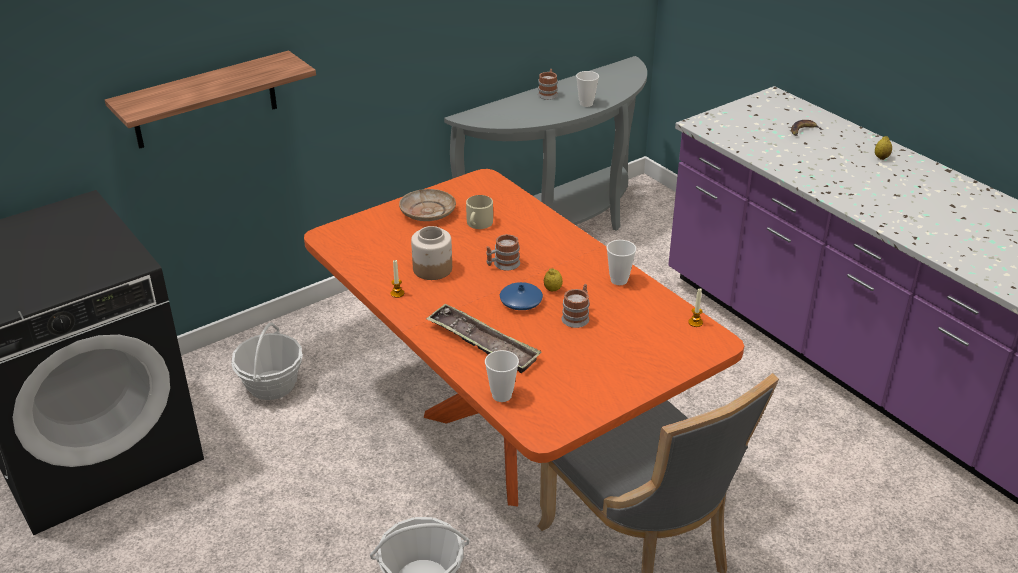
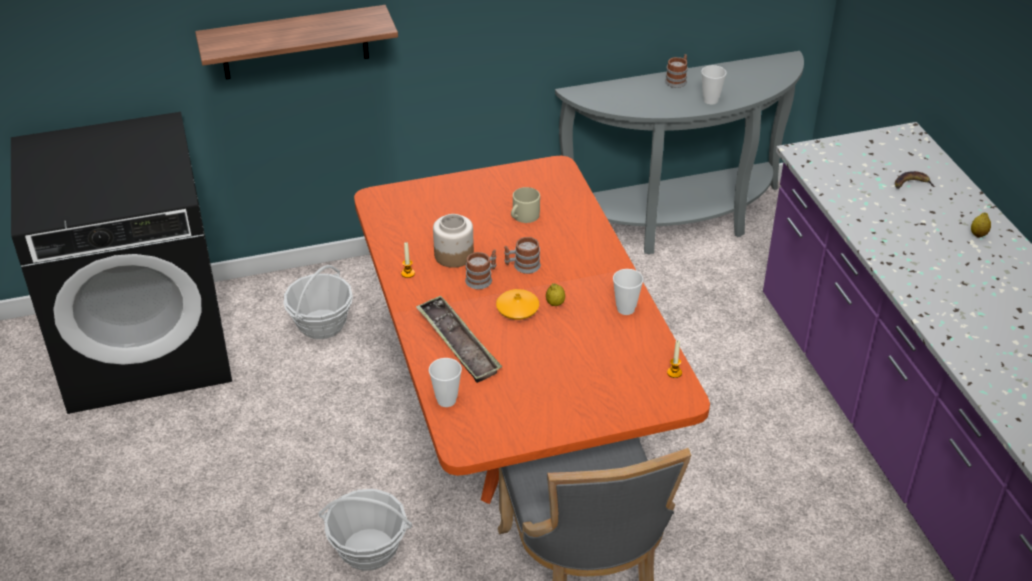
camera: 20 degrees right, 5 degrees up
beige plate [399,189,456,221] -> none
blue vase [500,282,543,310] -> orange vase [496,289,539,320]
mug [561,284,590,328] -> mug moved to [465,249,496,289]

